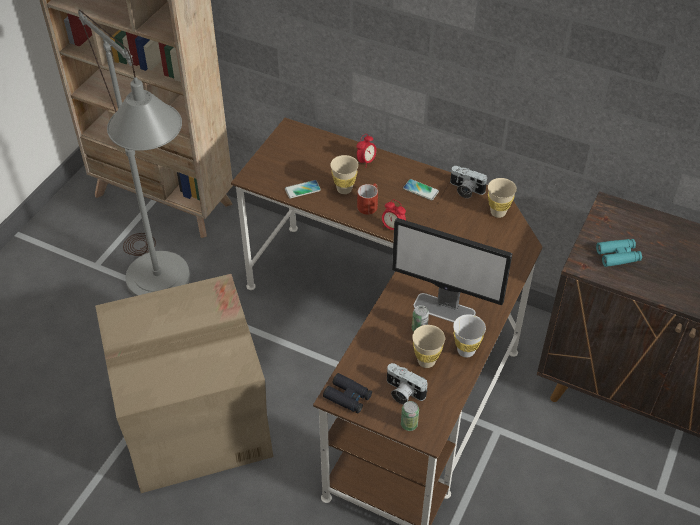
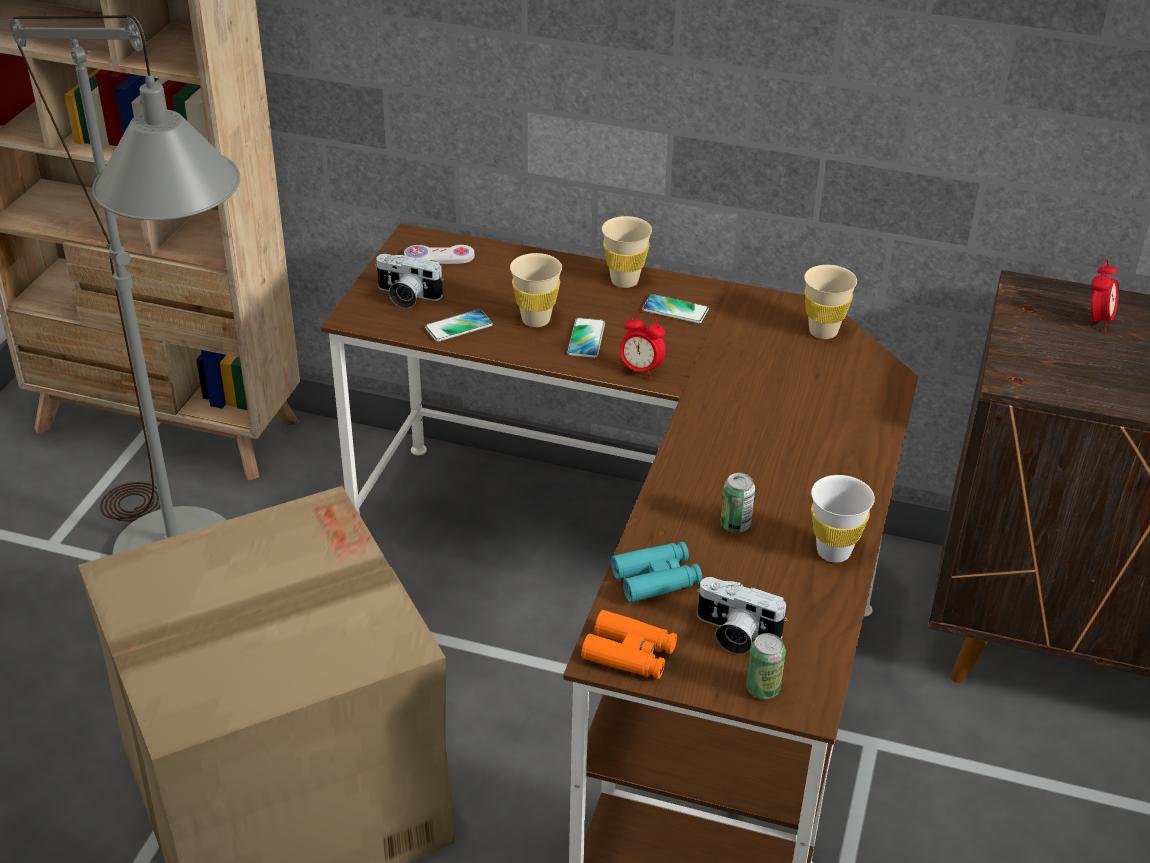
camera: 10 degrees left, 10 degrees down
black binoculars [323,373,372,413] -> orange binoculars [581,610,677,679]
alarm clock [357,134,376,168] -> alarm clock moved to [1091,259,1119,331]
red mug [357,183,378,215] -> phone [567,318,605,358]
monitor [392,218,512,323] -> none
beige cup [412,325,445,368] -> beige cup moved to [602,216,652,288]
camera [450,166,488,198] -> camera moved to [375,254,444,308]
turquoise binoculars [596,239,642,267] -> turquoise binoculars moved to [611,541,702,602]
none -> white game controller [404,245,475,264]

